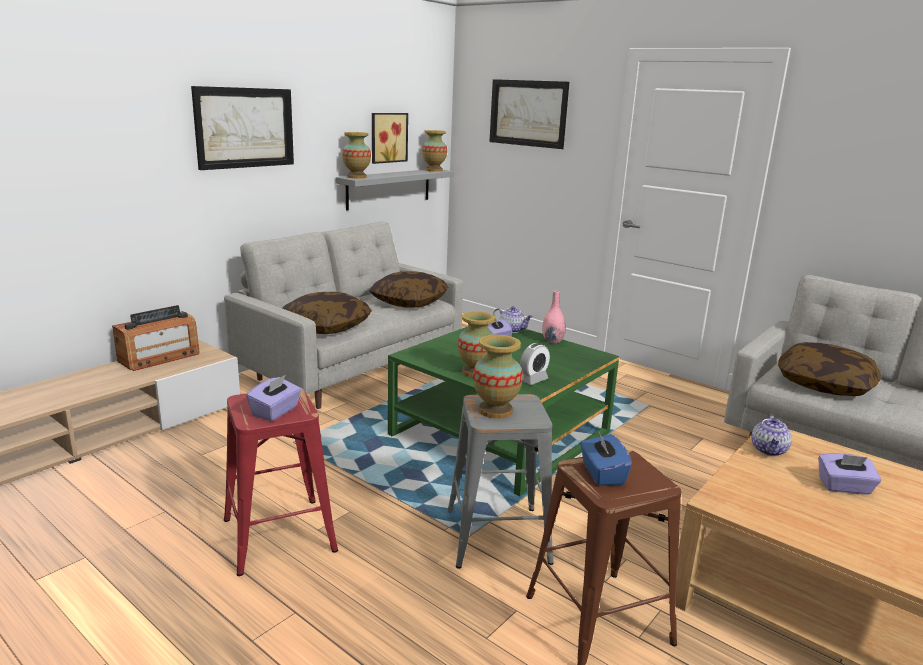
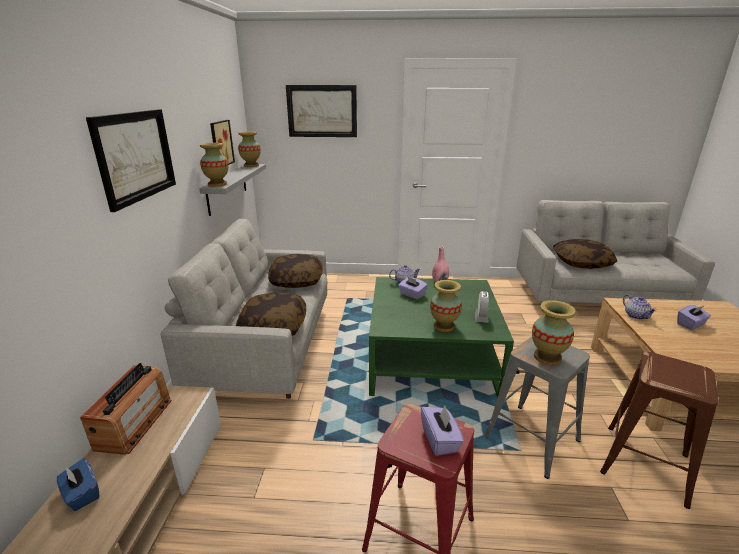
camera: 35 degrees left, 5 degrees up
blue tissue box [580,432,632,486] -> blue tissue box moved to [57,458,99,511]

